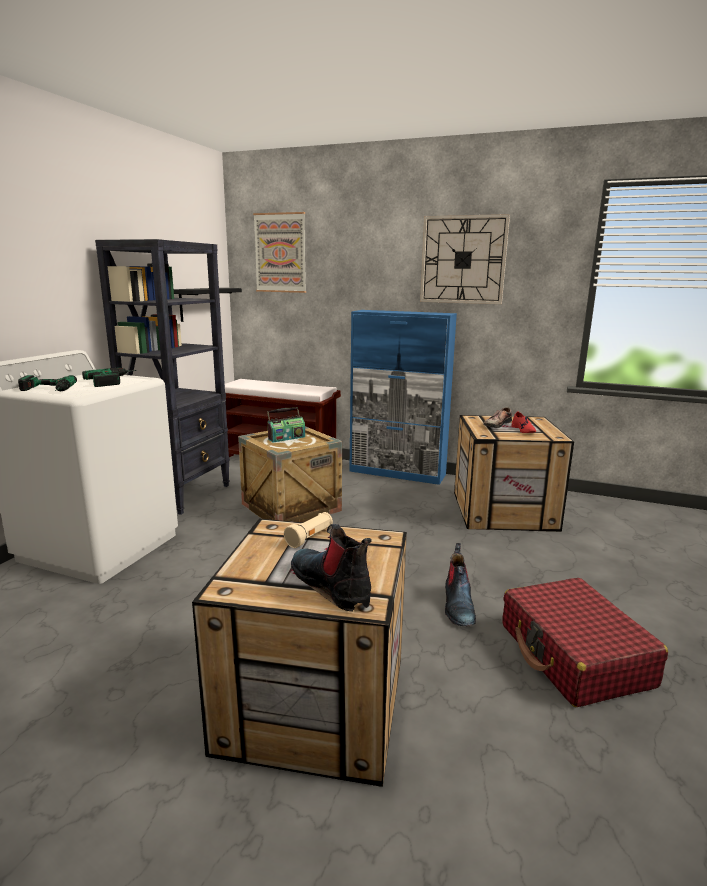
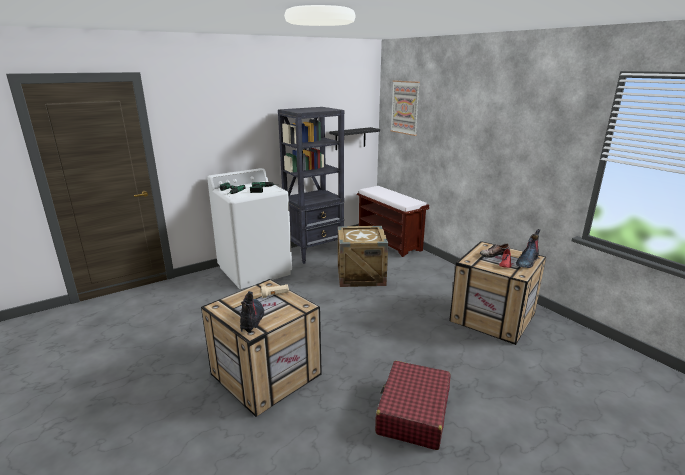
camera: 35 degrees right, 5 degrees up
radio [267,407,305,442] -> none
blue cabinet [350,310,457,485] -> none
wall clock [420,214,510,304] -> none
boot [445,543,476,627] -> boot moved to [516,229,540,268]

